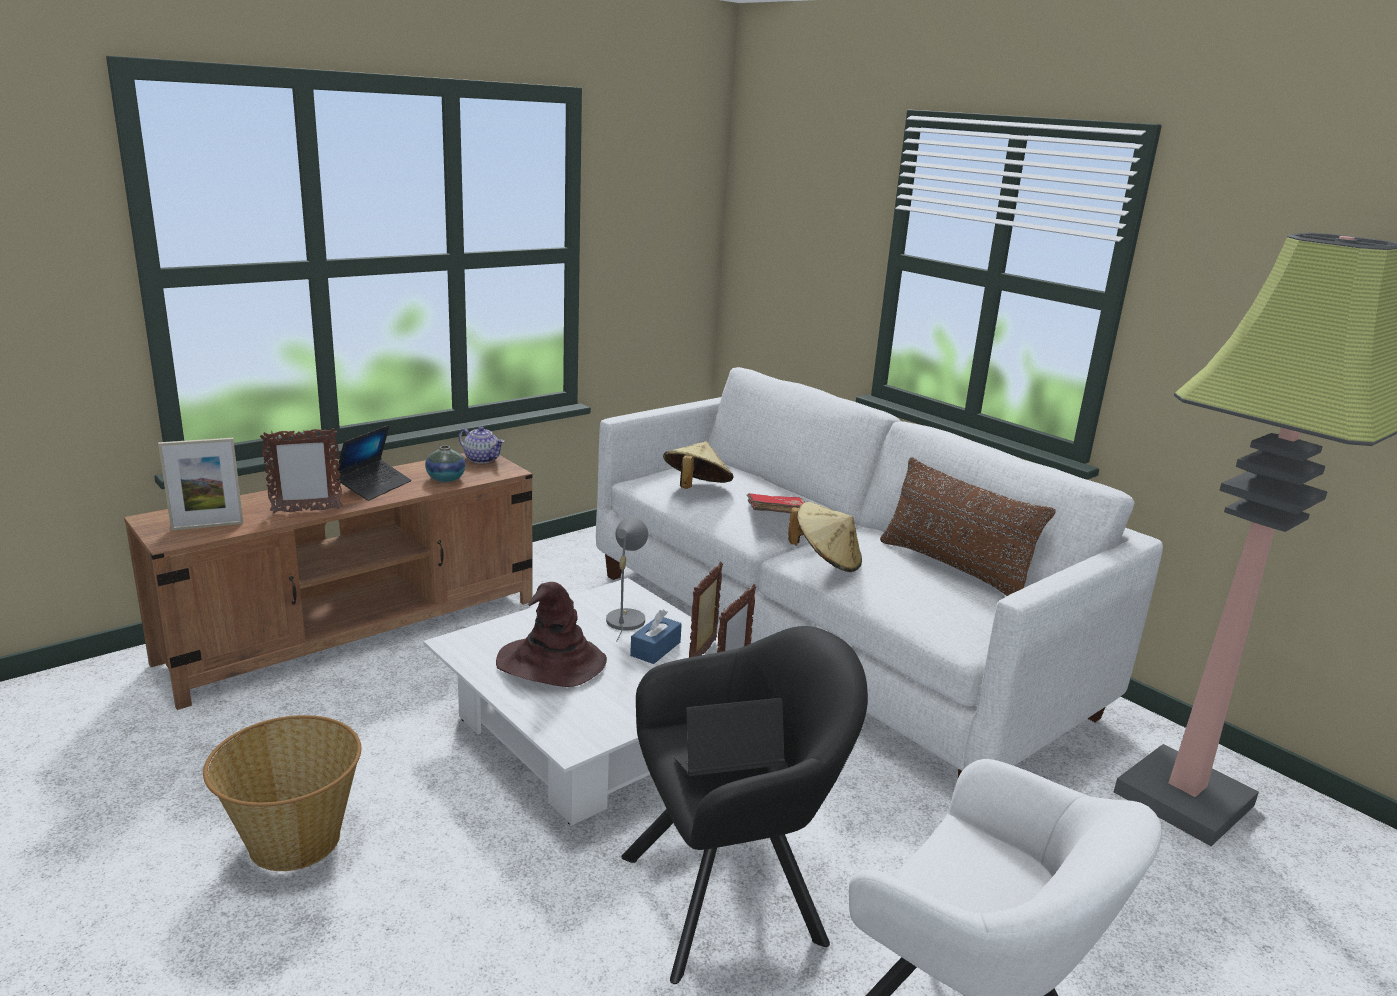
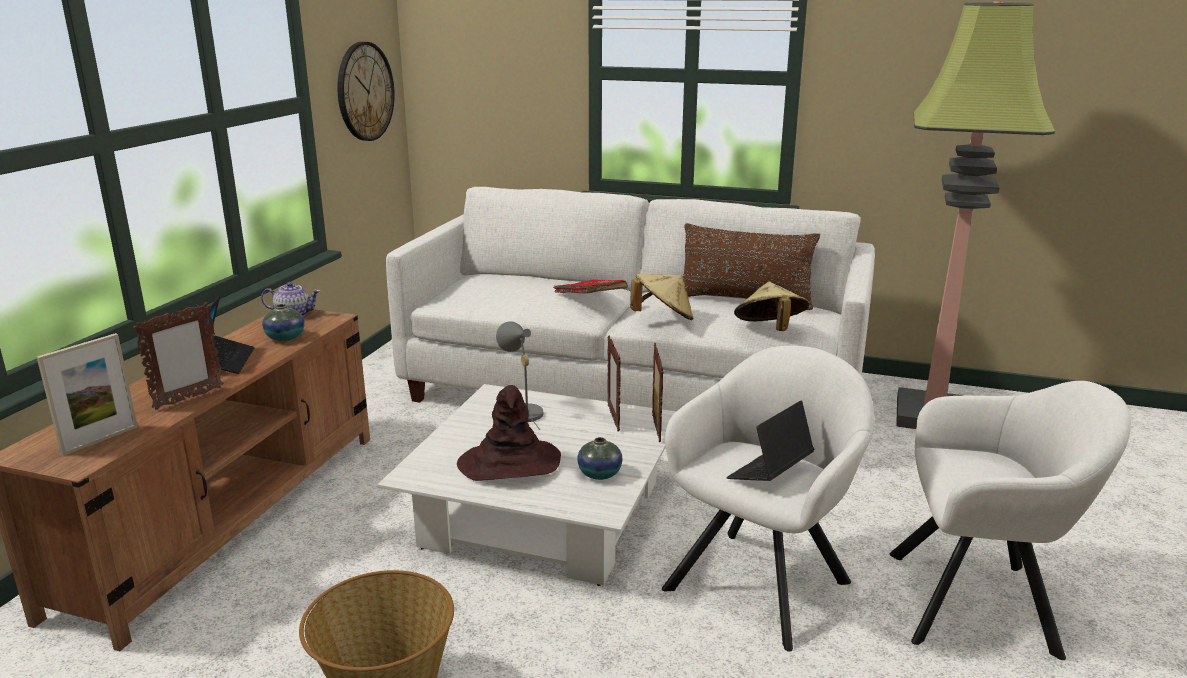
camera: 30 degrees left, 0 degrees up
black armchair [622,626,868,984] -> white armchair [662,346,874,652]
blue tissue box [630,610,682,664] -> none
beige hat [663,441,733,489] -> beige hat moved to [734,282,809,331]
none -> wall clock [337,42,395,141]
none -> vase [577,437,623,480]

